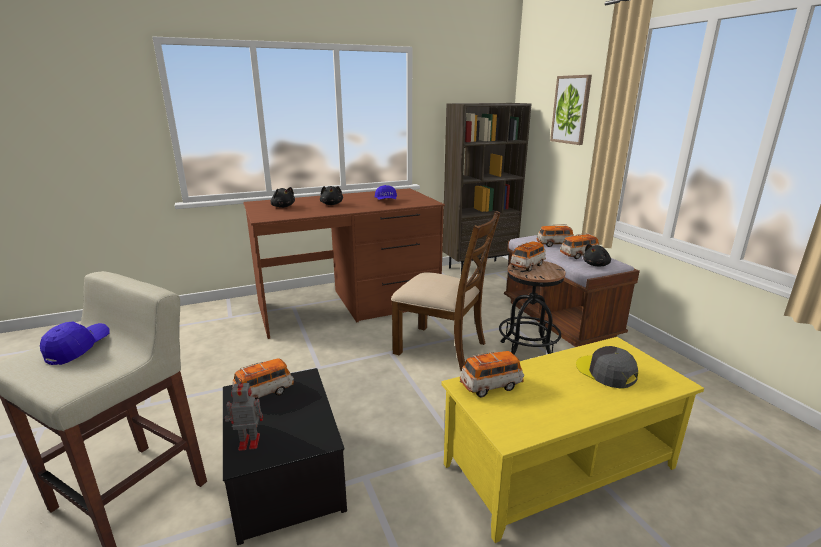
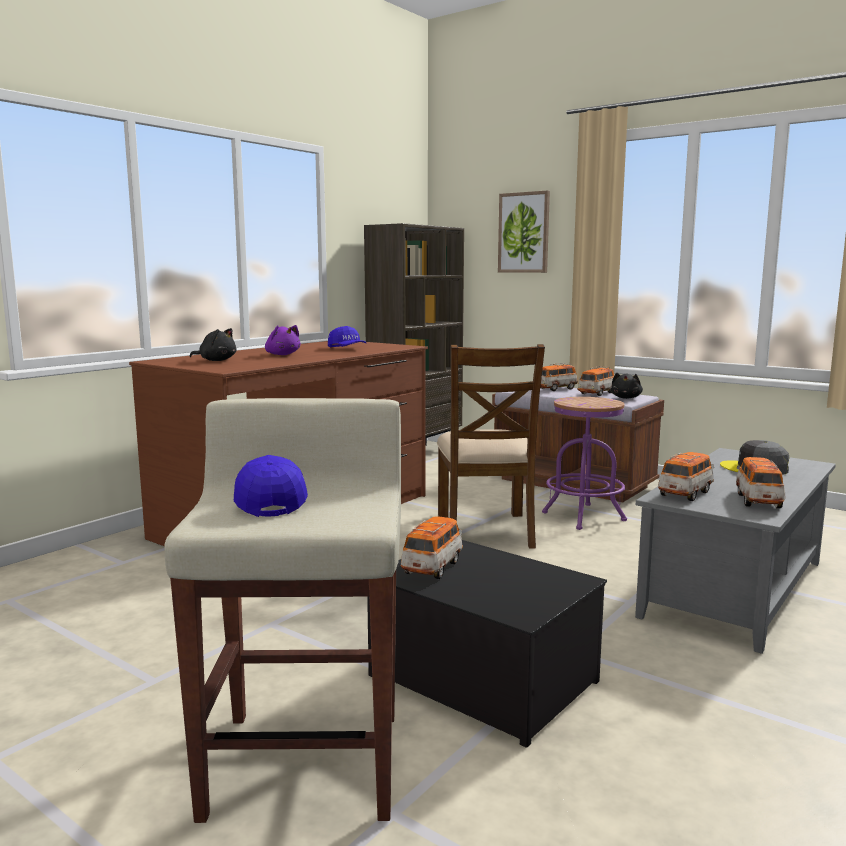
camera: 30 degrees left, 10 degrees down
toy robot [224,378,263,451] -> none
black plush toy [320,186,343,205] -> purple plush toy [265,325,300,355]
brown chair [391,211,501,371] -> brown chair turned 90 degrees clockwise [437,344,545,549]
yellow coffee table [441,337,704,543] -> grey coffee table [635,448,836,654]
black stool [499,261,566,355] -> purple stool [542,397,627,530]
toy car [510,242,546,272] -> toy car moved to [736,457,786,509]

